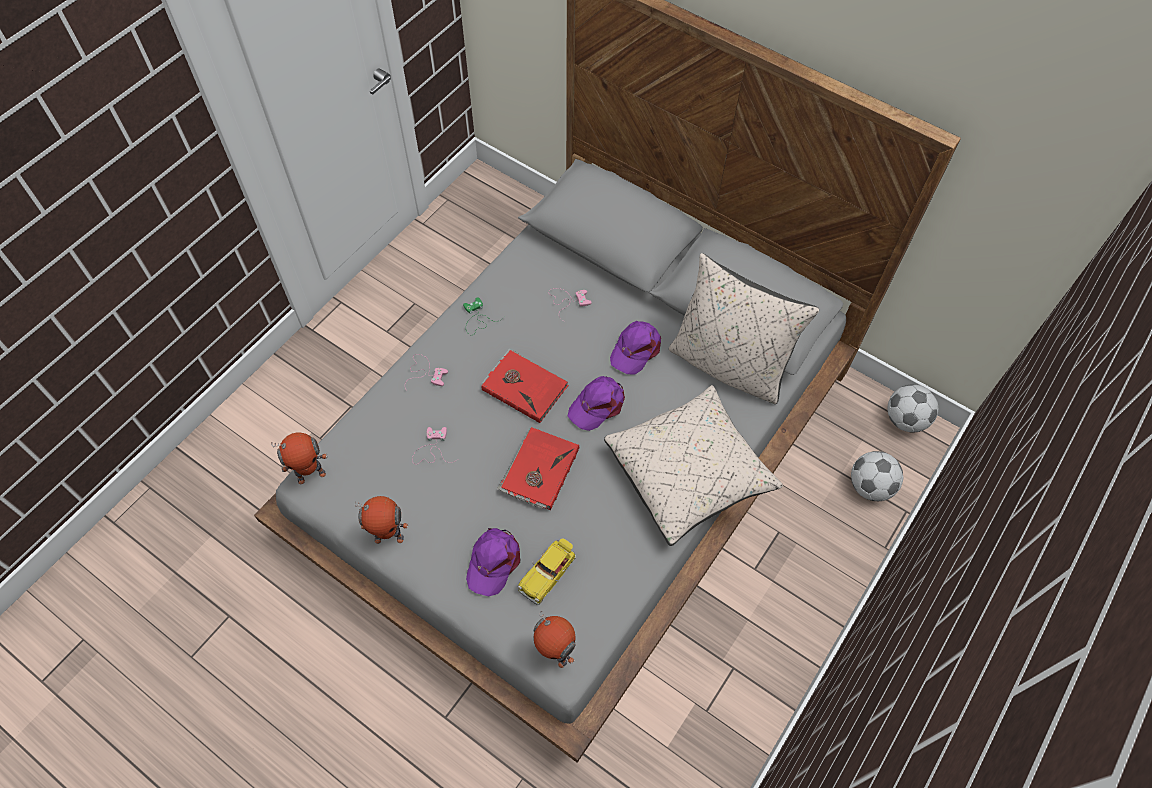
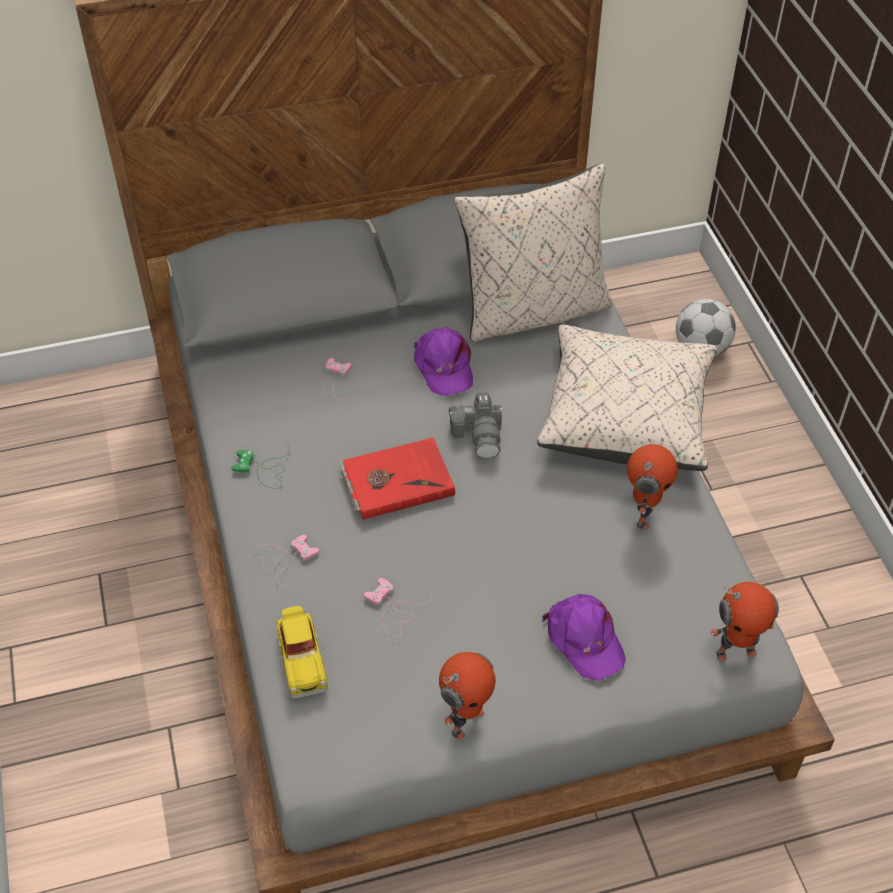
camera: 50 degrees left, 10 degrees down
toy robot [271,433,328,484] -> toy robot moved to [627,444,678,529]
red book [497,427,579,510] -> none
toy car [518,539,576,605] -> toy car moved to [277,606,328,698]
purple cap [568,376,625,431] -> camera [449,392,503,459]
football [888,384,938,432] -> none

